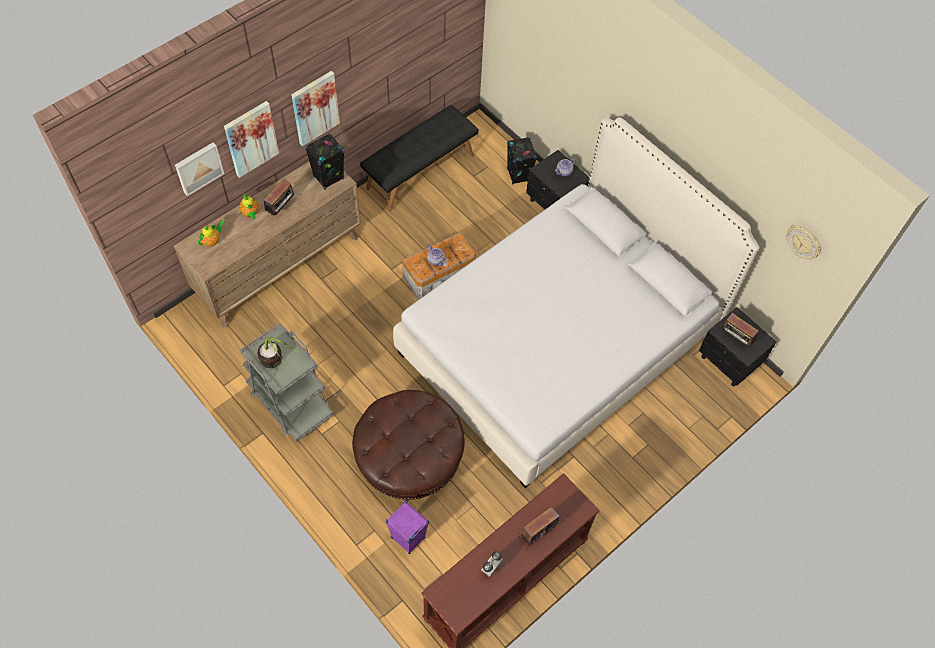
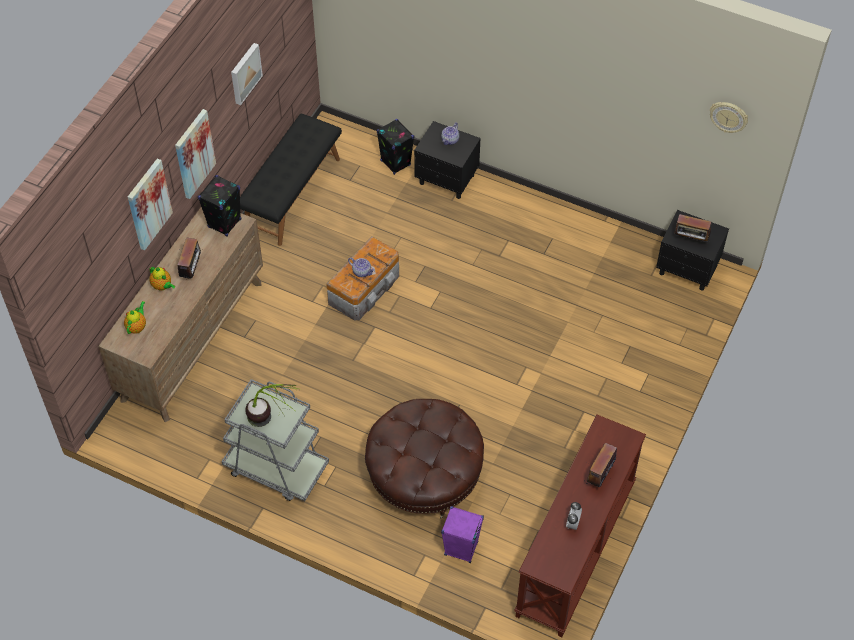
camera: 20 degrees left, 5 degrees down
picture [175,142,224,196] -> picture moved to [231,43,263,105]
white bed [393,117,759,488] -> none

